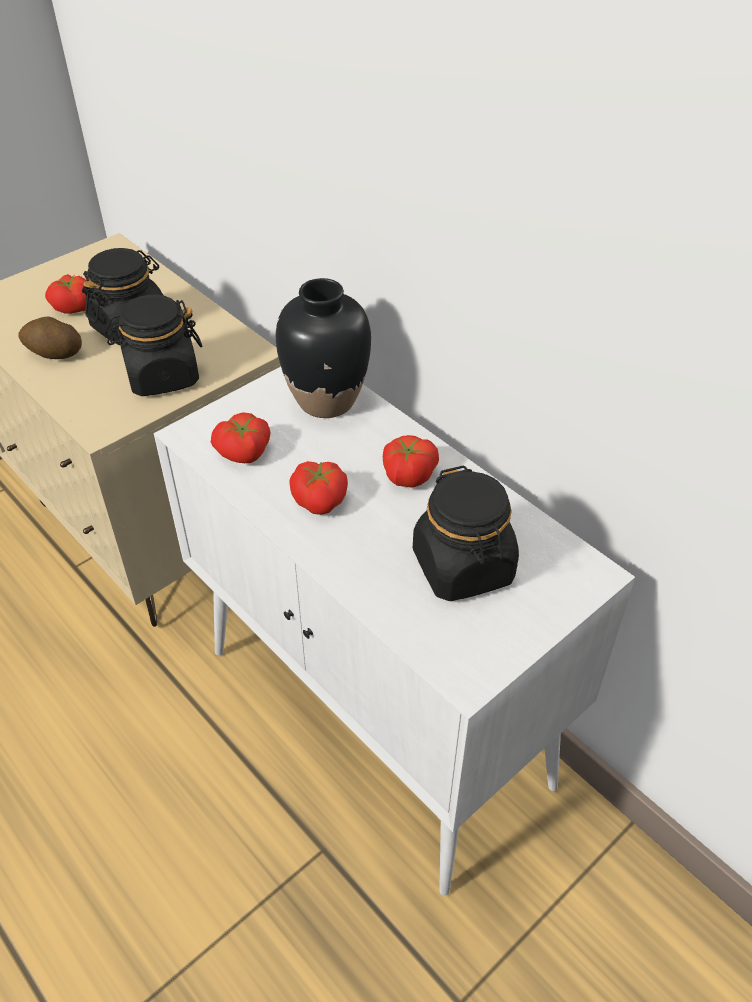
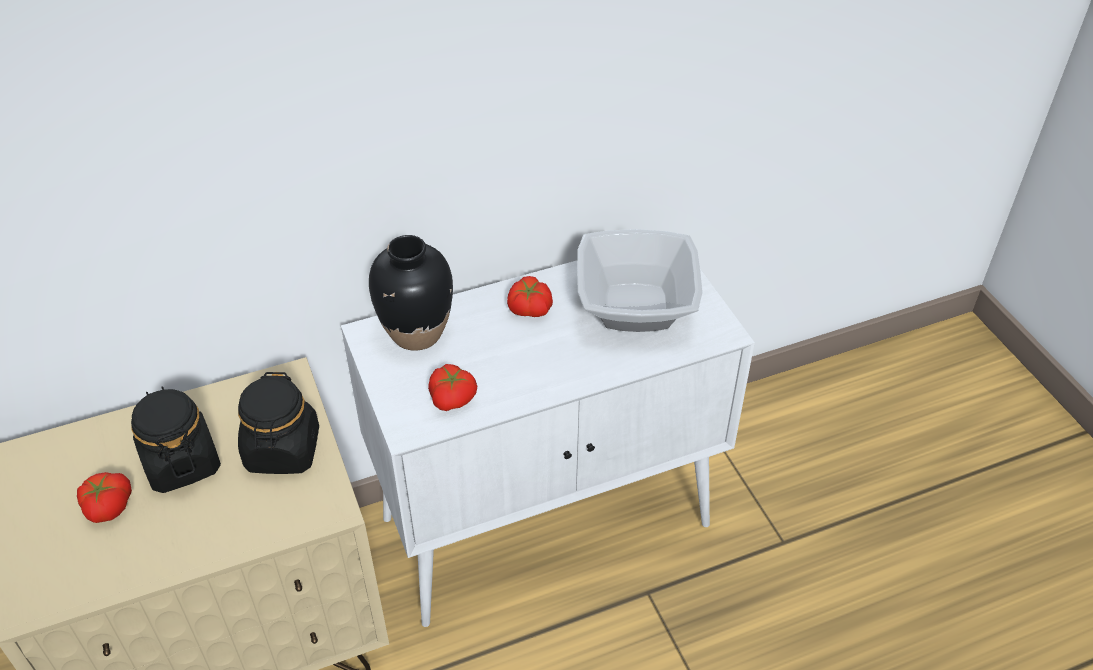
camera: 70 degrees left, 0 degrees up
potato [18,316,82,359] -> none
tomato [289,461,348,515] -> none
black jar [413,465,519,601] -> bowl [577,229,703,332]

